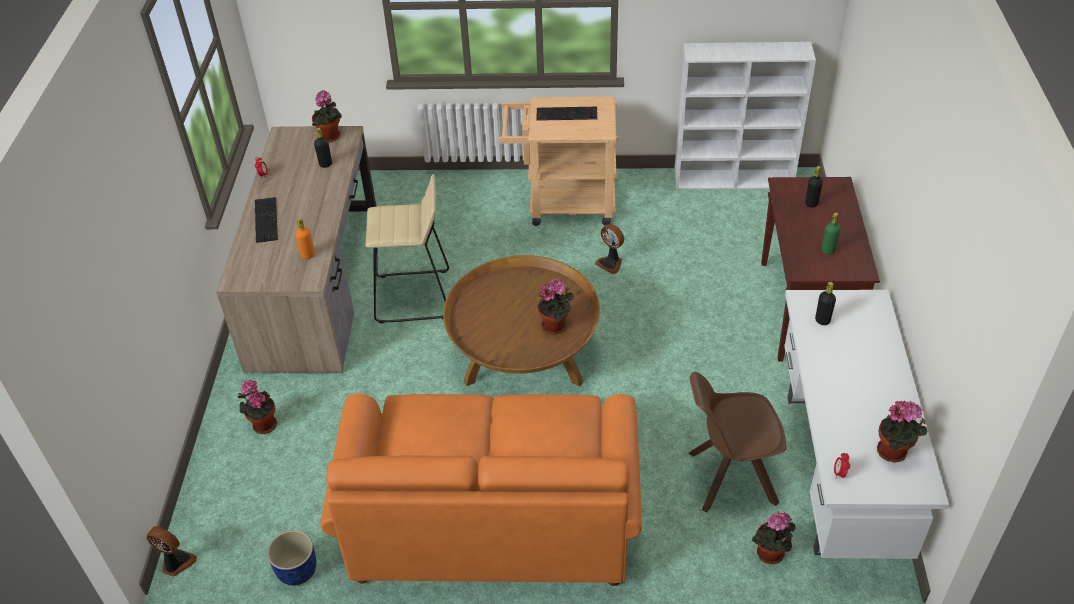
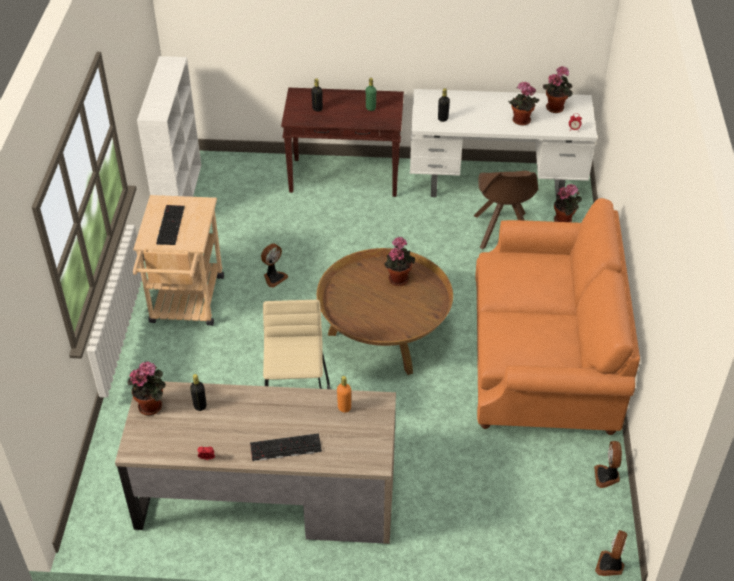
camera: 90 degrees left, 0 degrees up
potted plant [238,380,277,434] -> potted plant moved to [508,82,539,126]
blue planter [267,530,316,586] -> fan [594,441,622,488]

